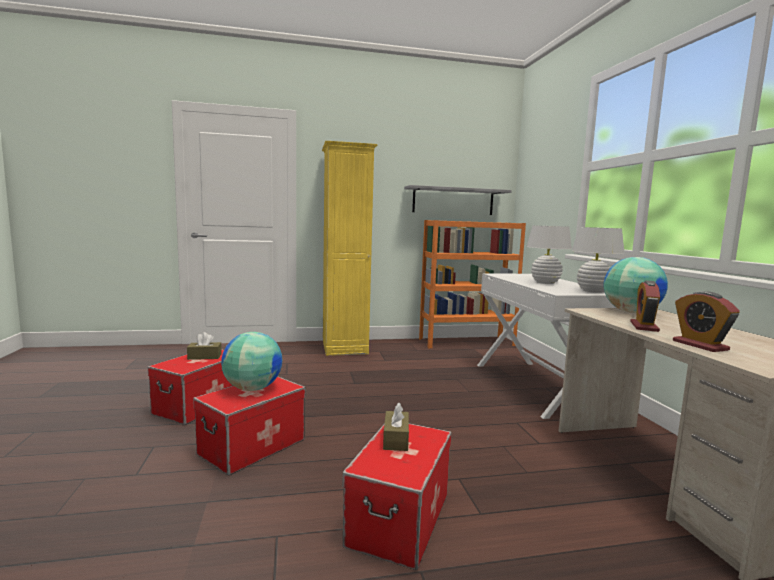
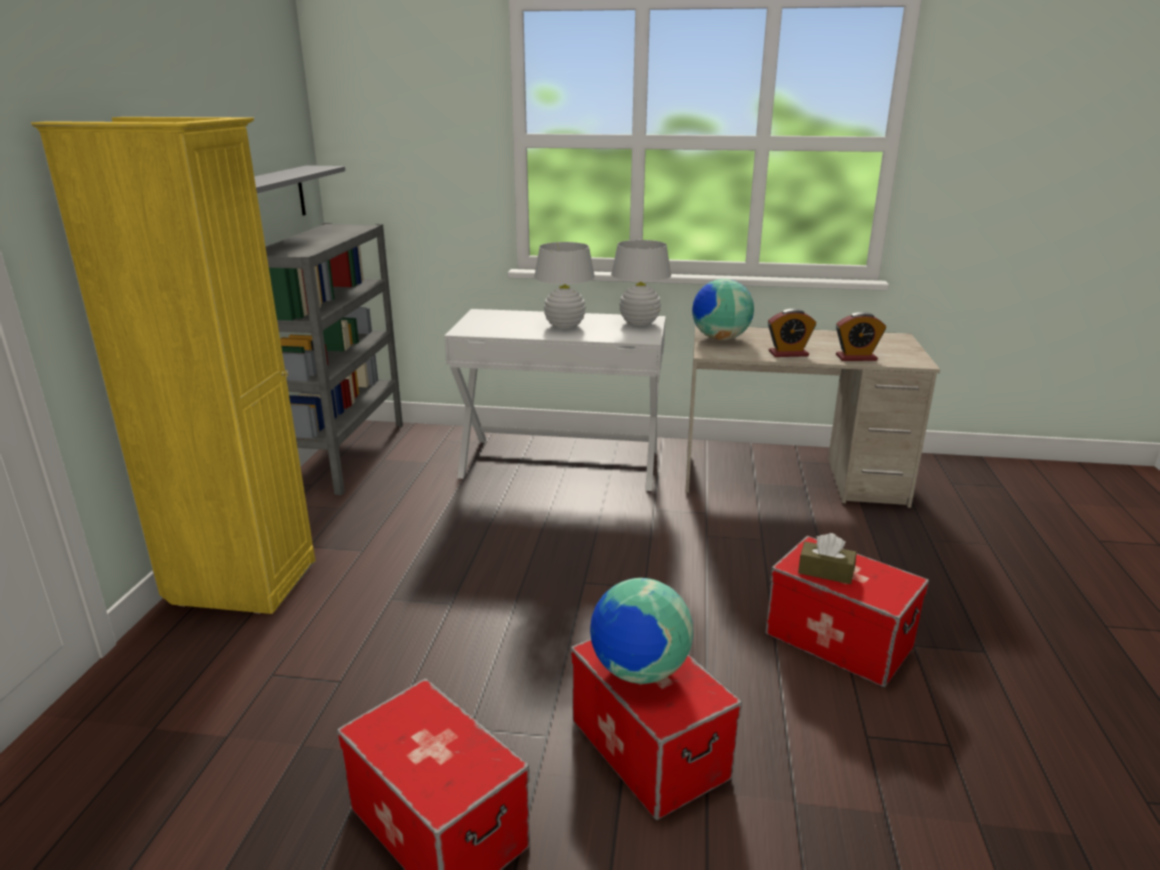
camera: 70 degrees left, 15 degrees up
brown tissue box [187,332,222,360] -> none
orange bookcase [419,220,526,348] -> grey bookcase [265,223,403,495]
alarm clock [630,280,660,332] -> alarm clock turned 45 degrees counterclockwise [768,309,816,357]

